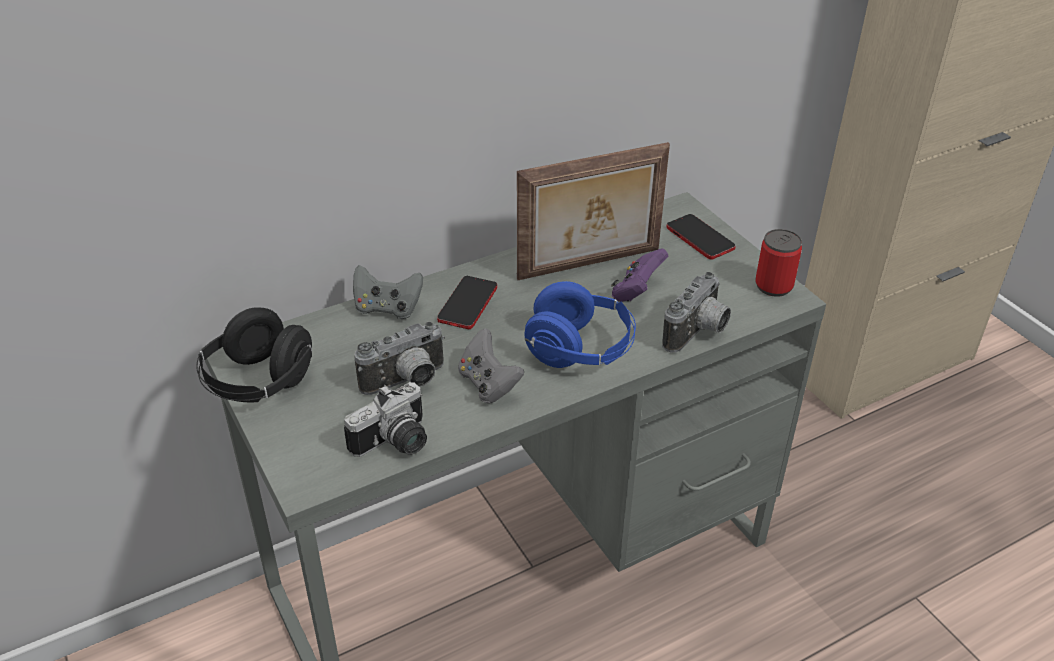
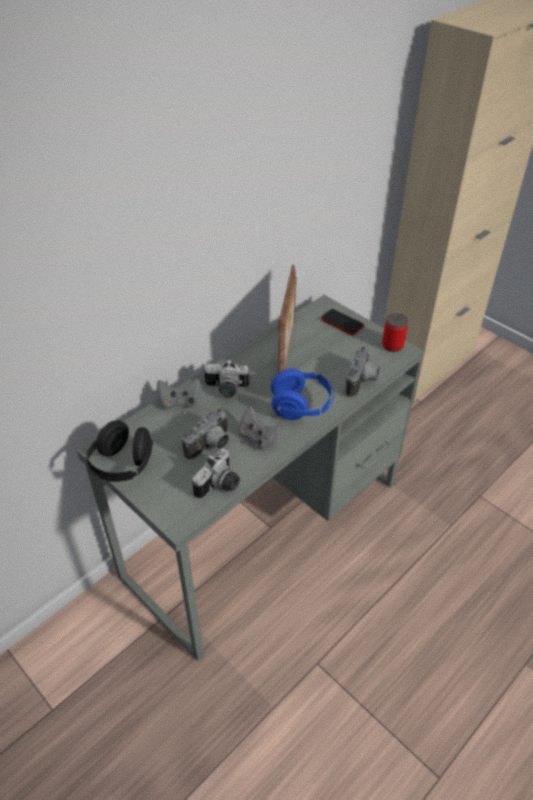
camera: 15 degrees left, 5 degrees up
phone [437,276,497,329] -> camera [204,360,249,398]
picture frame [517,142,670,280] -> picture frame turned 45 degrees counterclockwise [278,265,296,373]
purple game controller [611,249,668,302] -> none

